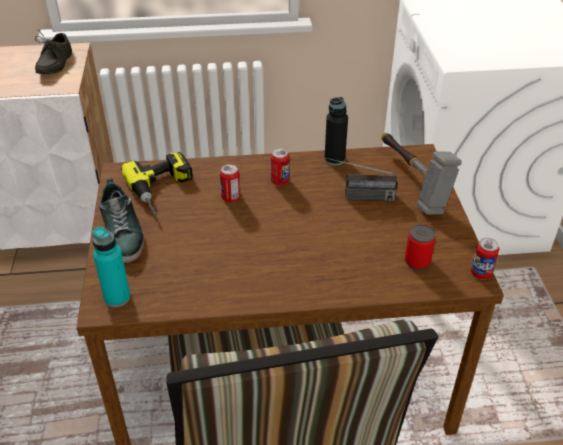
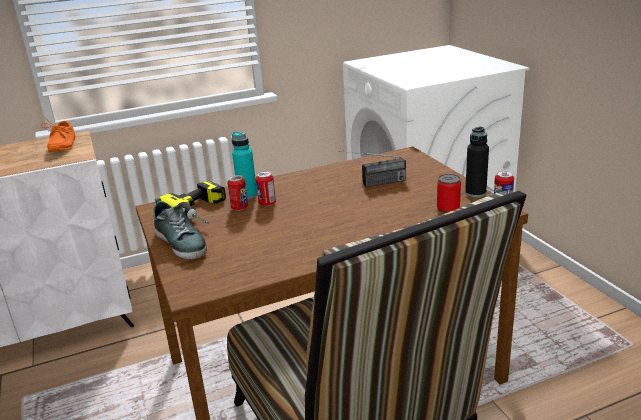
camera: 15 degrees left, 15 degrees down
grey shoe [35,31,72,74] -> orange shoe [41,117,76,152]
turquoise bottle [92,227,131,307] -> turquoise bottle moved to [232,132,257,199]
can [270,148,290,185] -> can moved to [227,175,248,211]
black bottle [324,97,348,166] -> black bottle moved to [465,126,489,198]
hammer [381,133,462,215] -> none

